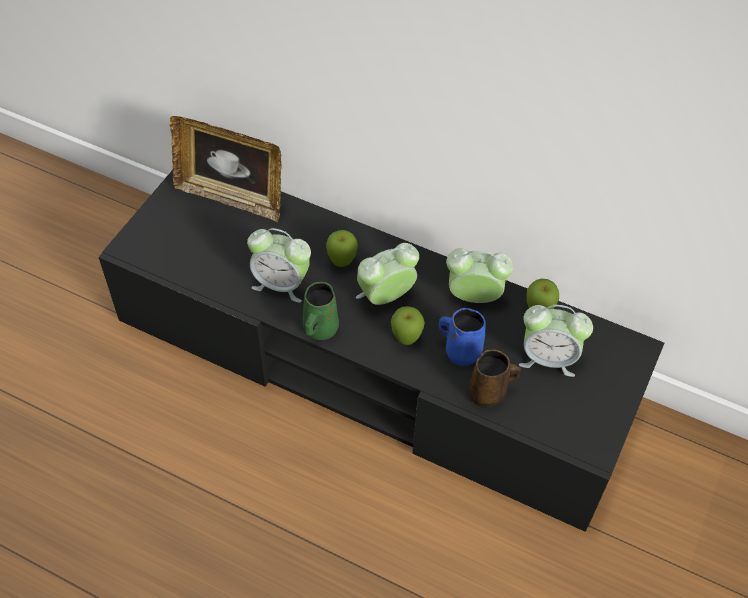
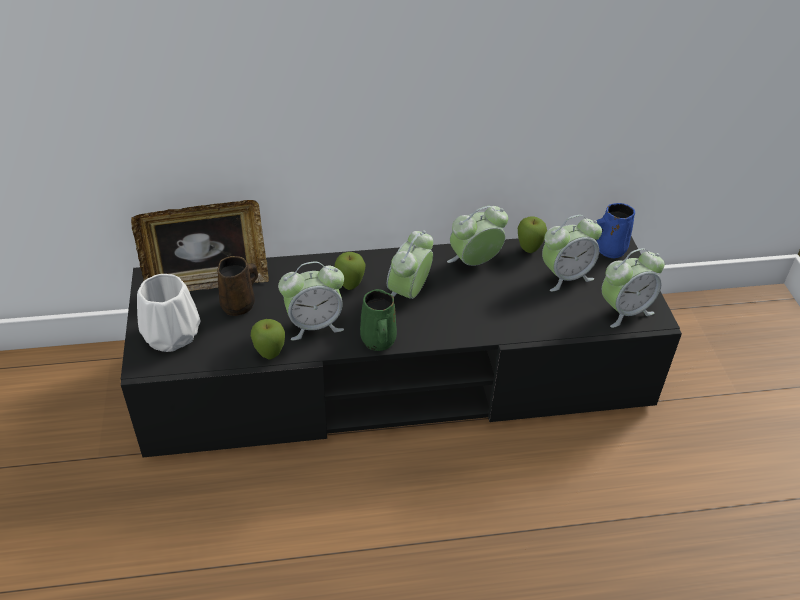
camera: 35 degrees left, 10 degrees down
apple [391,306,425,345] -> apple moved to [251,319,285,360]
blue mug [439,308,486,366] -> blue mug moved to [596,203,635,259]
brown mug [469,350,521,408] -> brown mug moved to [217,256,258,316]
none -> white vase [137,274,201,352]
none -> alarm clock [602,248,665,328]

